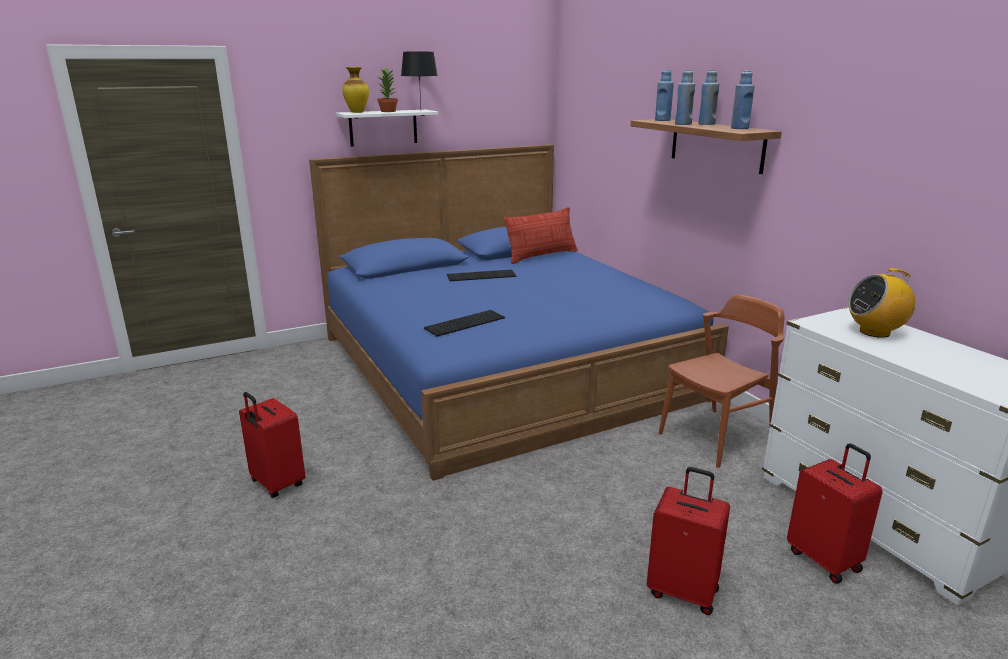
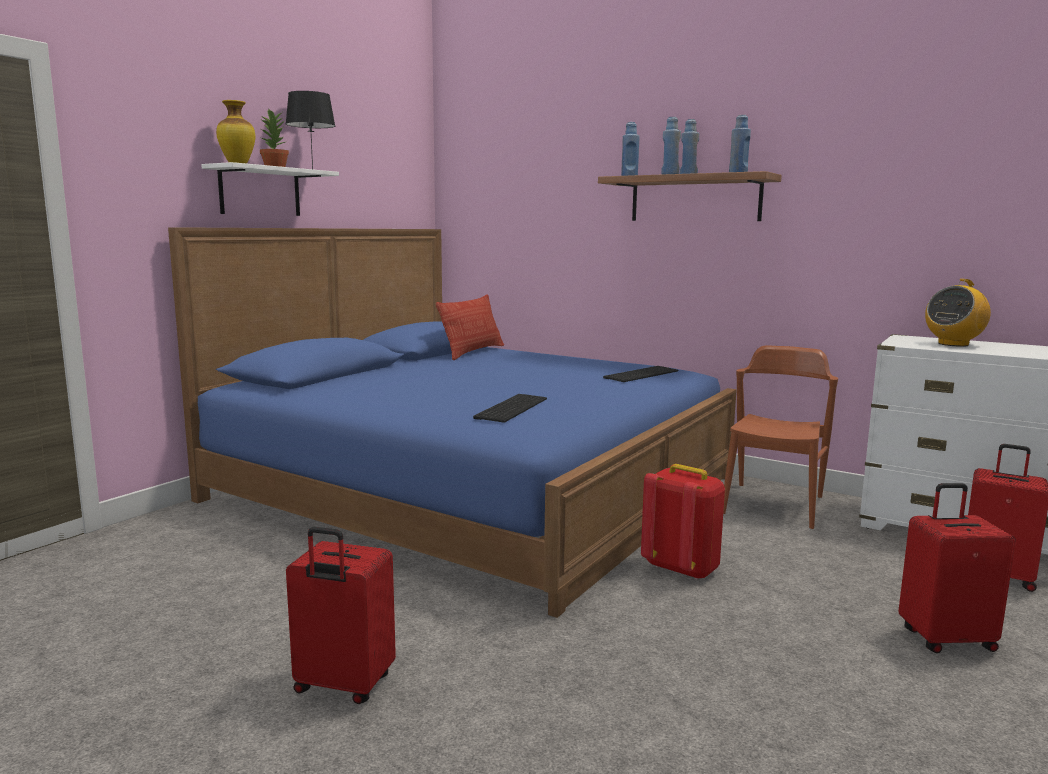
camera: 30 degrees left, 10 degrees down
keyboard [447,270,517,281] -> keyboard moved to [603,366,678,382]
none -> red backpack [641,464,725,580]

